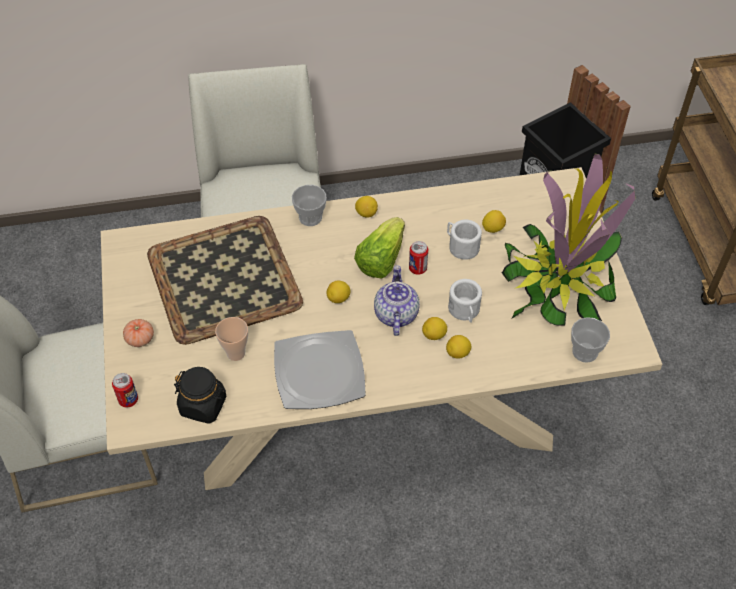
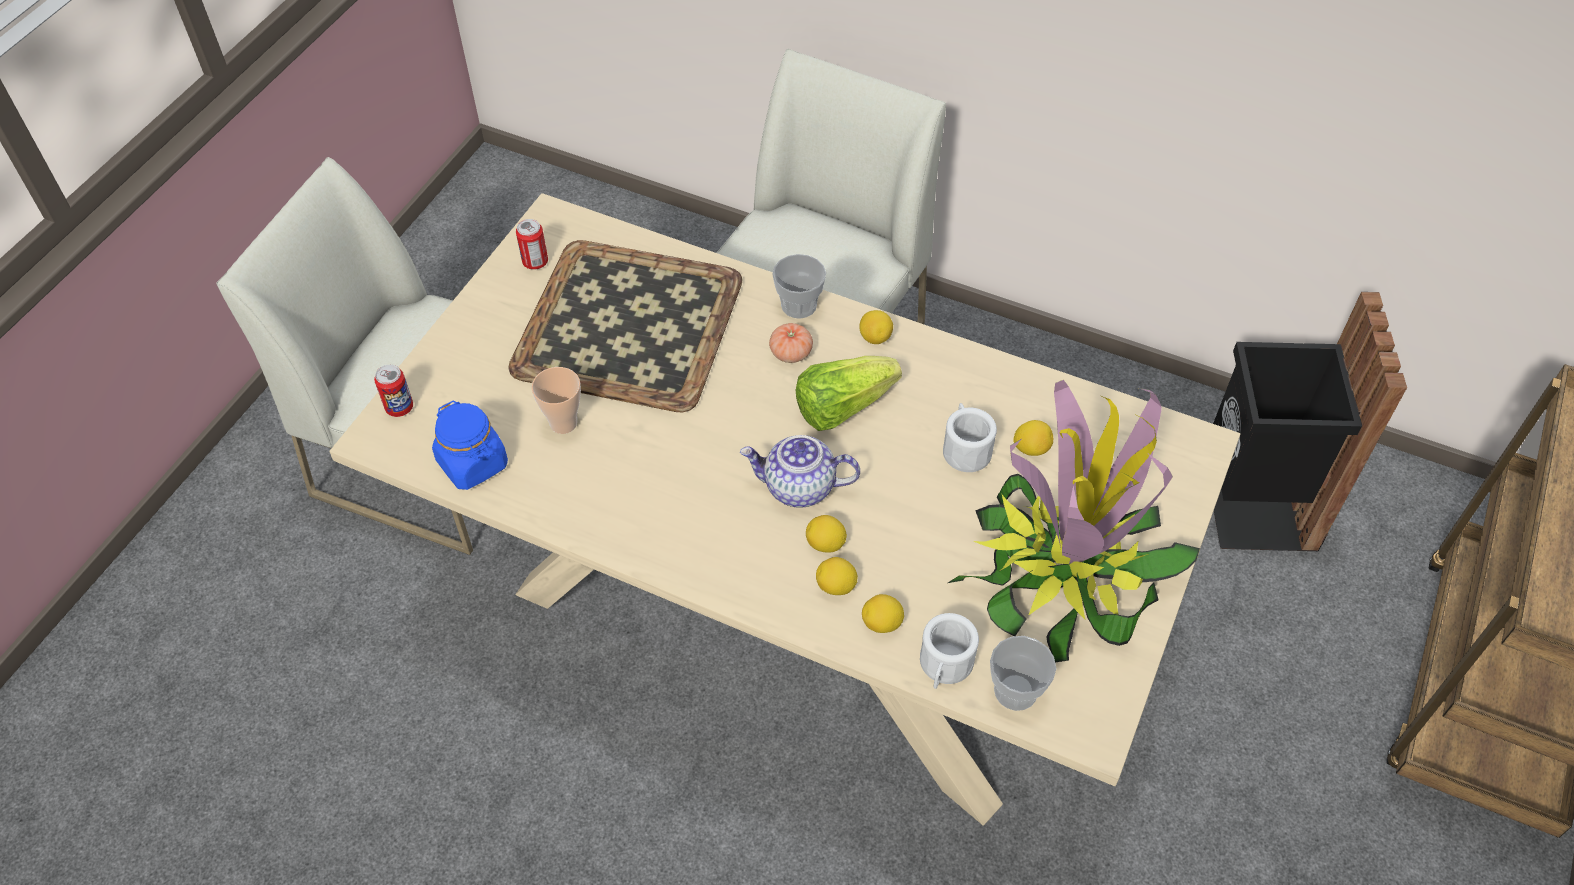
camera: 35 degrees right, 0 degrees up
tomato [123,319,154,347] -> tomato moved to [769,323,813,363]
black jar [174,367,226,424] -> blue jar [432,401,508,490]
plate [274,330,366,409] -> none
lemon [326,281,350,303] -> lemon moved to [862,594,904,633]
teapot [374,265,420,336] -> teapot turned 120 degrees counterclockwise [740,435,860,508]
can [409,241,428,275] -> can moved to [516,219,548,270]
white mug [448,279,482,323] -> white mug moved to [920,613,979,689]

